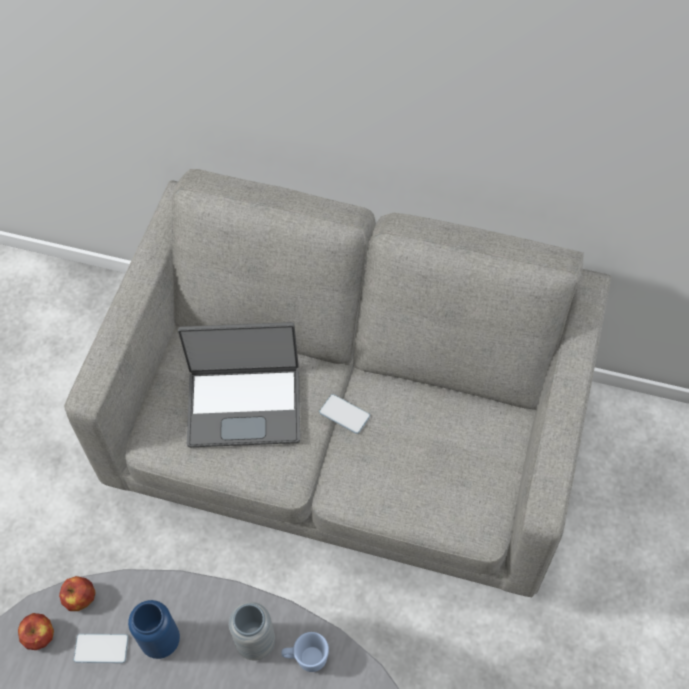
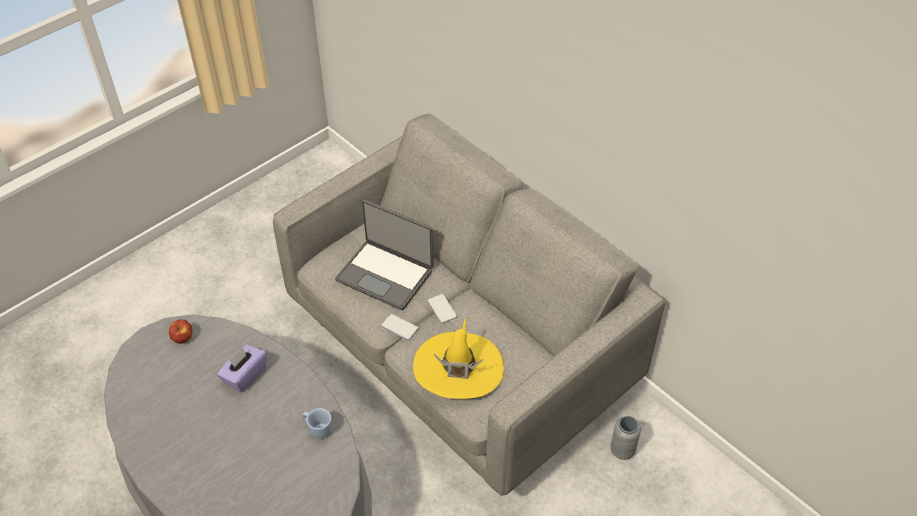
camera: 30 degrees right, 10 degrees down
apple [59,576,96,611] -> none
phone [74,634,129,663] -> phone moved to [381,314,419,340]
blue vase [128,600,180,659] -> purple tissue box [217,344,267,392]
grey vase [229,602,275,661] -> grey vase moved to [610,416,641,460]
none -> yellow hat [413,319,504,399]

